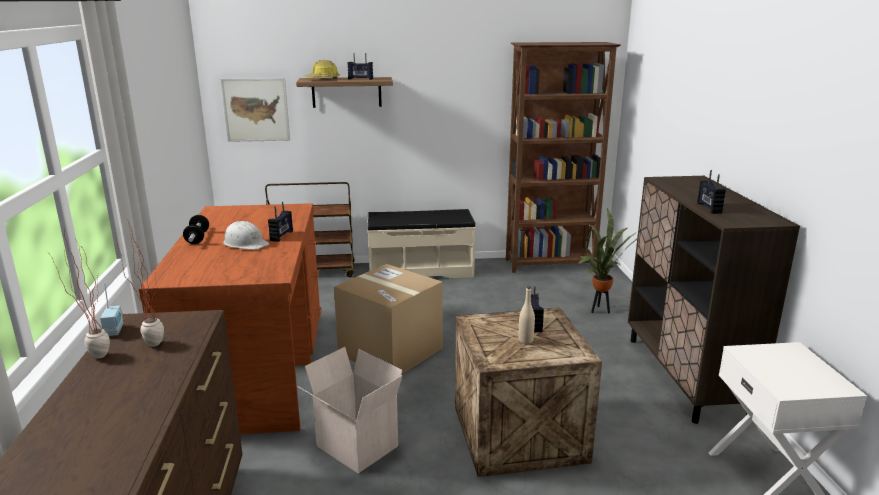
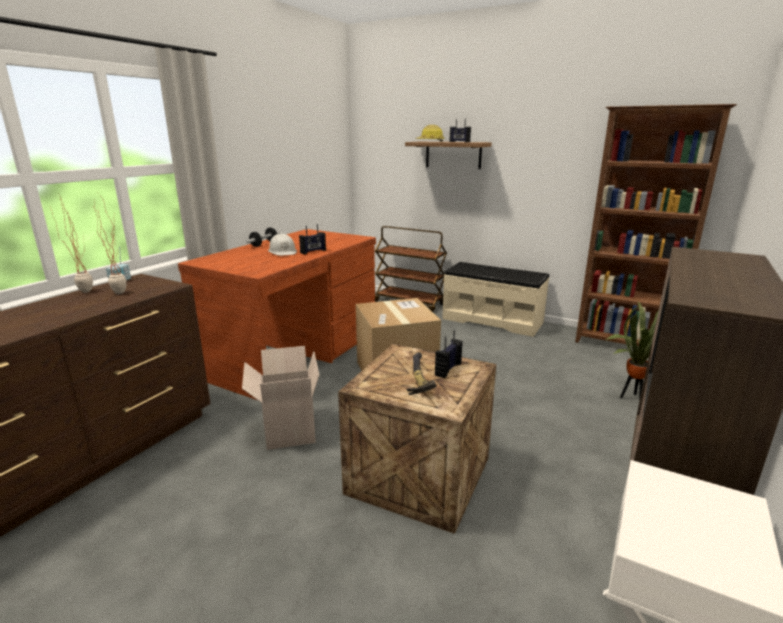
camera: 35 degrees right, 0 degrees up
picture [220,78,290,142] -> none
beige bottle [519,286,535,344] -> hammer [406,352,437,395]
radio [697,170,726,214] -> none

